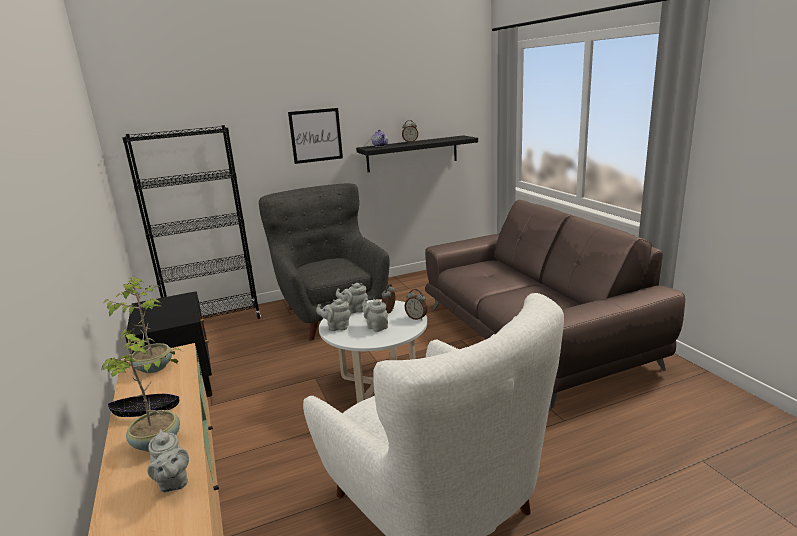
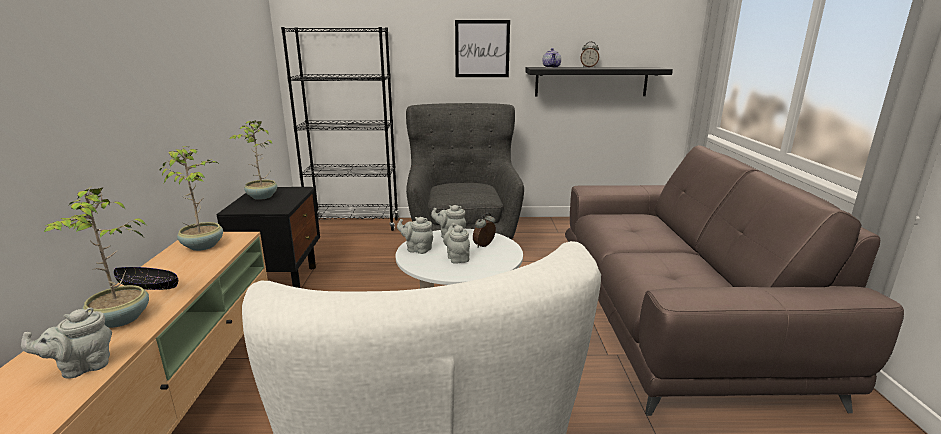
camera: 20 degrees right, 0 degrees up
grey teapot [147,429,189,492] -> grey teapot turned 60 degrees clockwise [21,307,112,379]
alarm clock [405,289,428,320] -> none
none -> potted plant [229,120,277,200]

